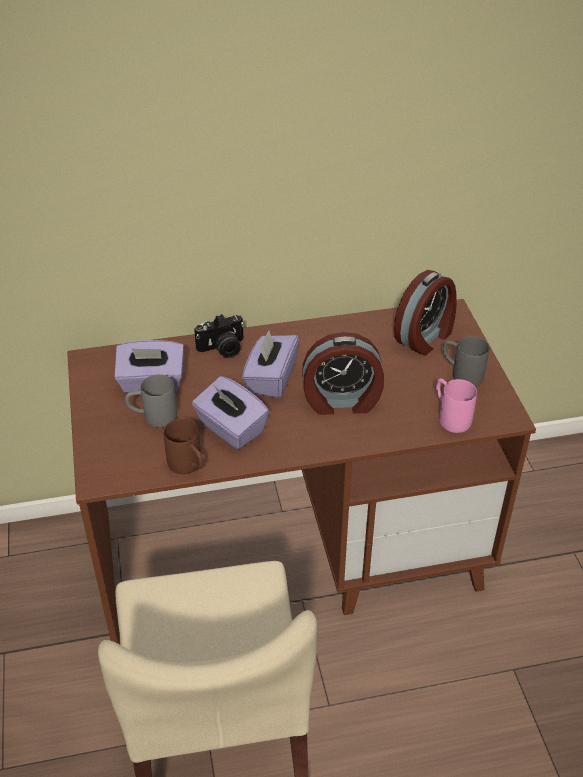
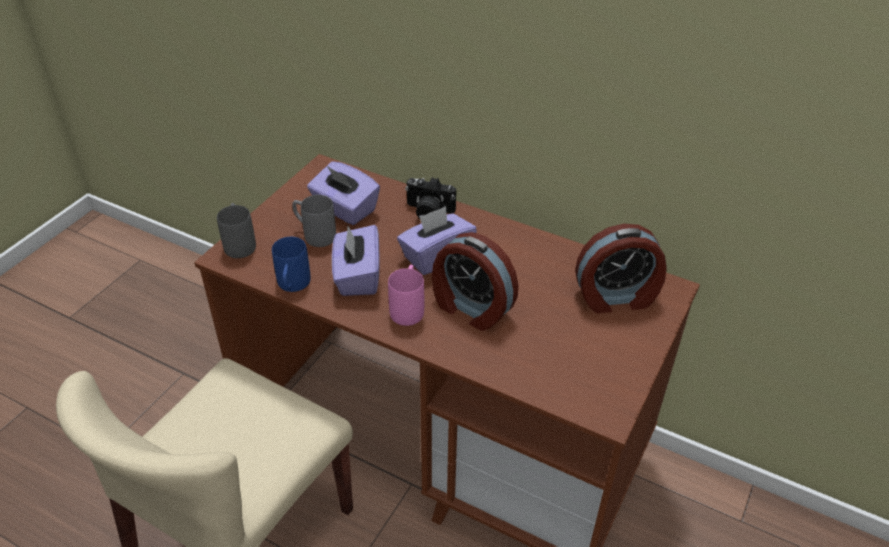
camera: 40 degrees right, 0 degrees up
brown mug [164,419,203,474] -> blue mug [272,237,311,292]
pink mug [436,379,477,433] -> pink mug moved to [388,264,424,326]
grey mug [443,336,489,387] -> grey mug moved to [217,203,256,258]

